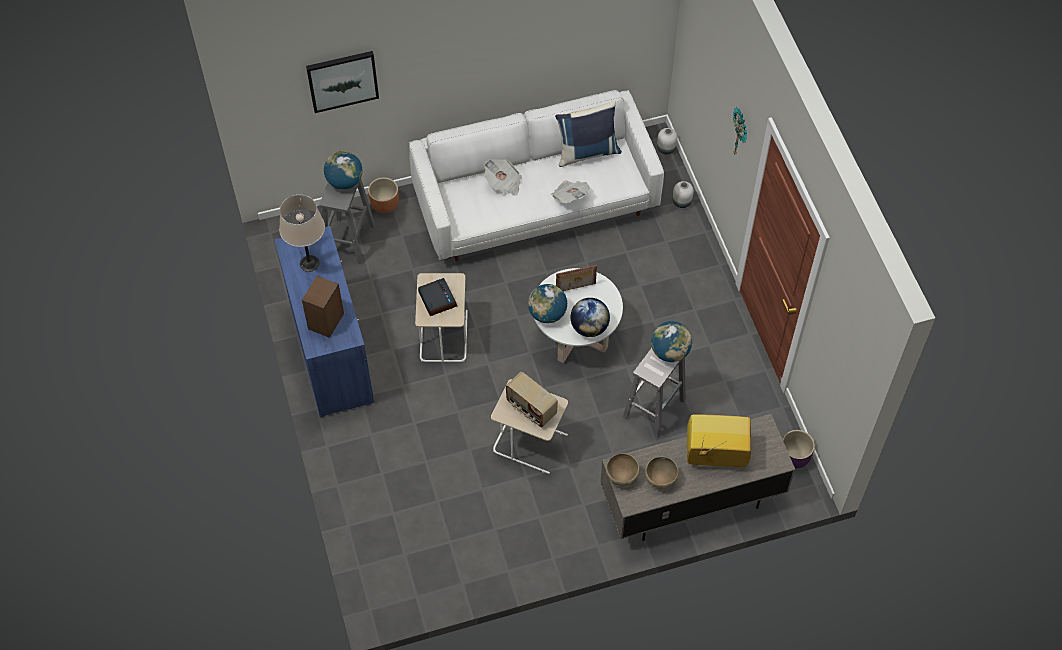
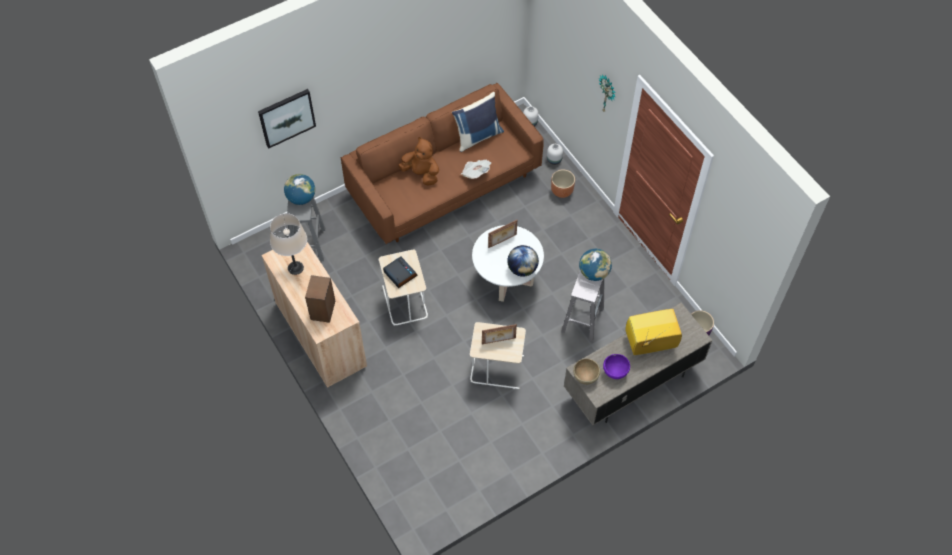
camera: 15 degrees left, 0 degrees up
blue cabinet [274,226,374,417] -> beige cabinet [261,242,367,388]
brown planter [368,177,399,213] -> brown planter moved to [551,169,575,198]
white sofa [409,90,664,261] -> brown sofa [341,83,544,244]
newspaper [484,159,522,196] -> brown plush toy [398,137,439,185]
radio [506,371,558,427] -> picture frame [482,324,517,344]
globe [528,284,567,323] -> none
brown bowl [644,456,679,489] -> purple bowl [603,354,630,379]

